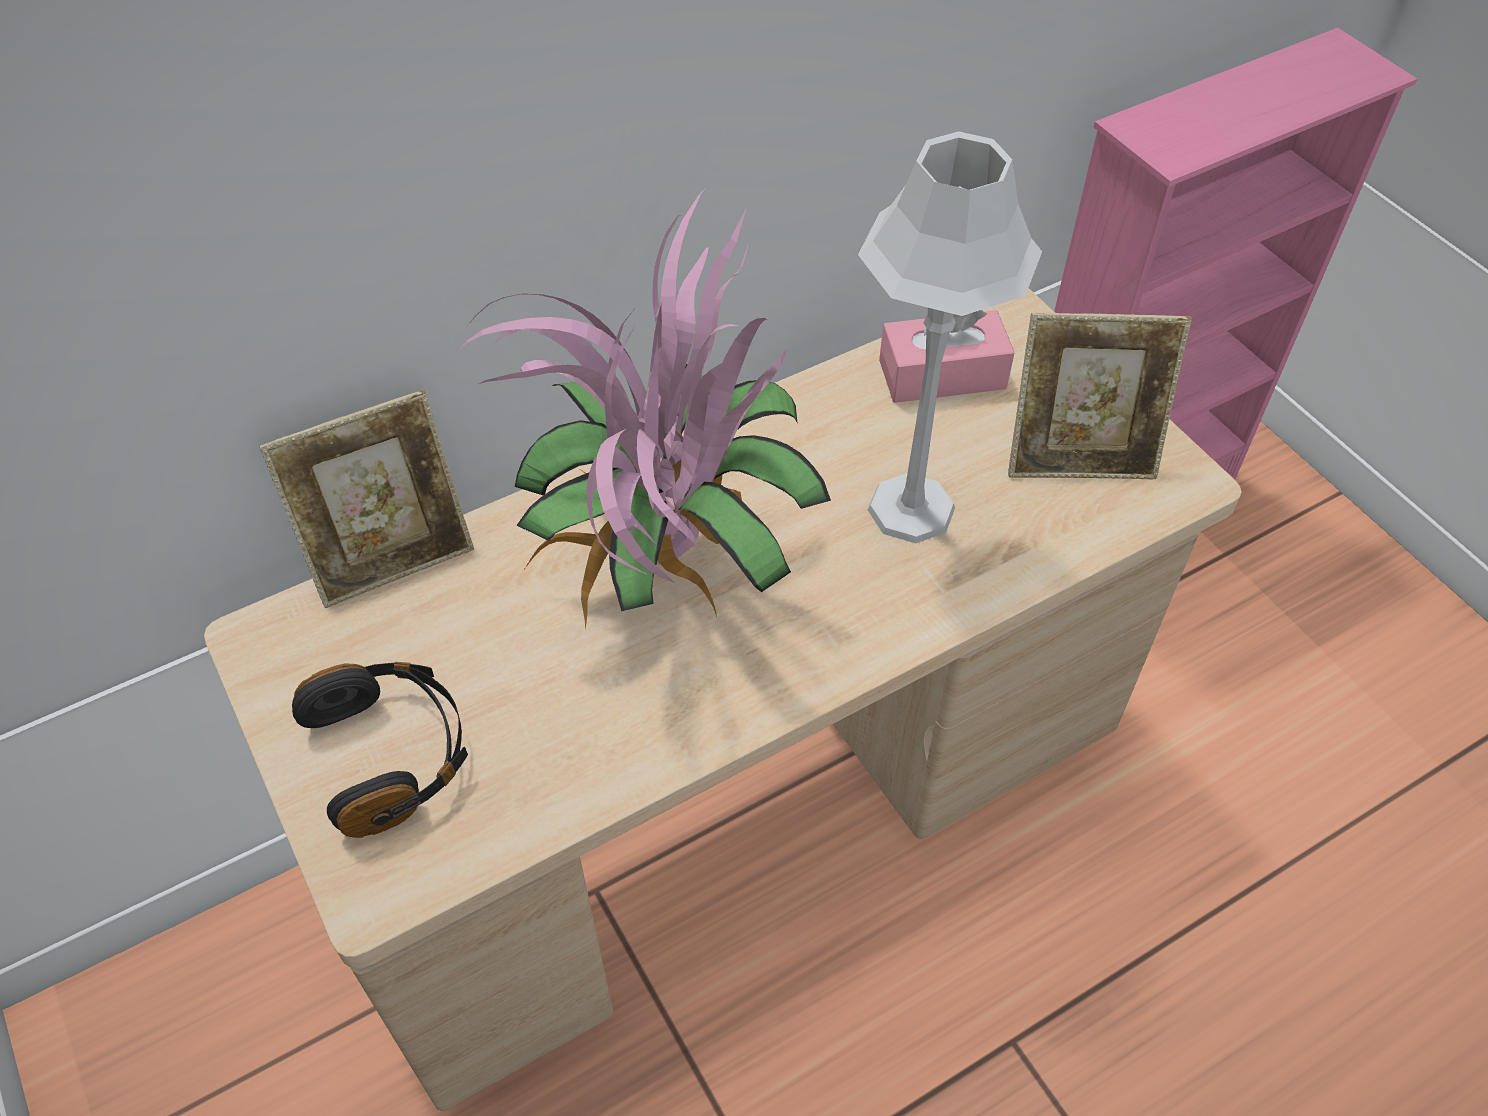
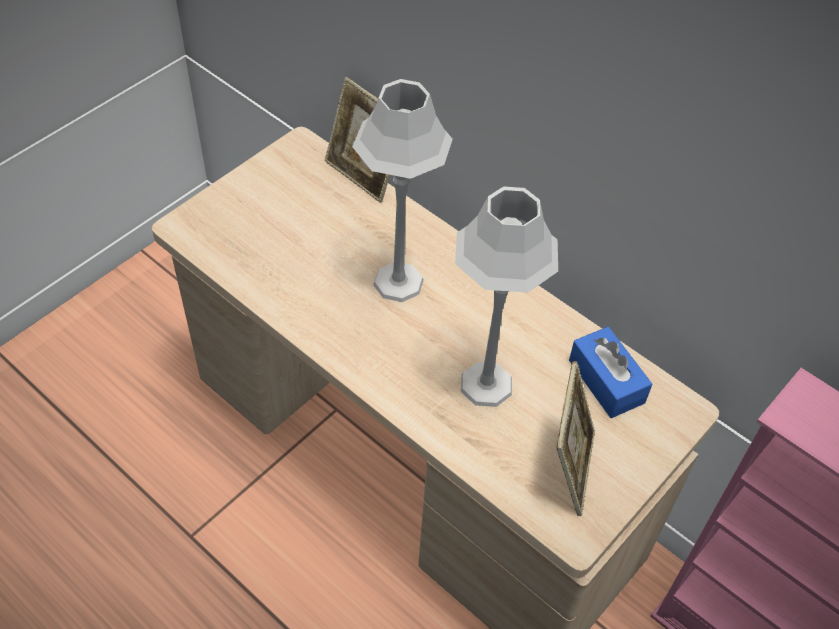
camera: 70 degrees right, 0 degrees up
black headphones [292,662,468,838] -> none
potted plant [456,190,831,629] -> grey table lamp [352,79,453,302]
pink tissue box [879,310,1015,403] -> blue tissue box [569,327,652,418]
picture frame [1008,313,1191,479] -> picture frame turned 150 degrees counterclockwise [557,361,595,516]

